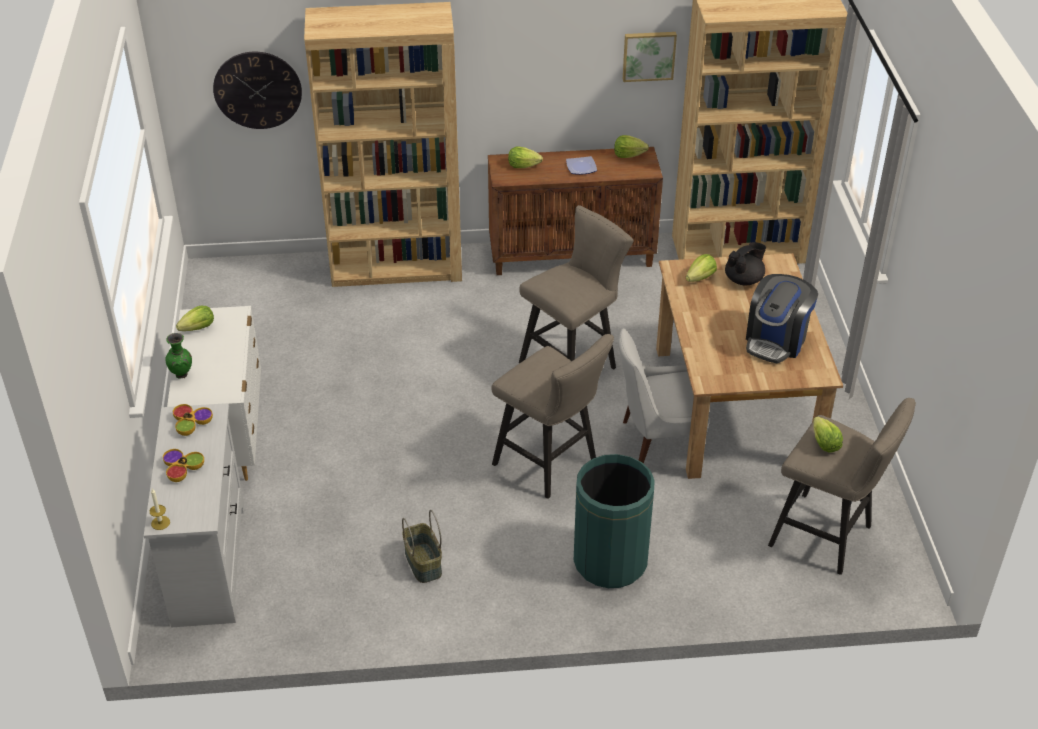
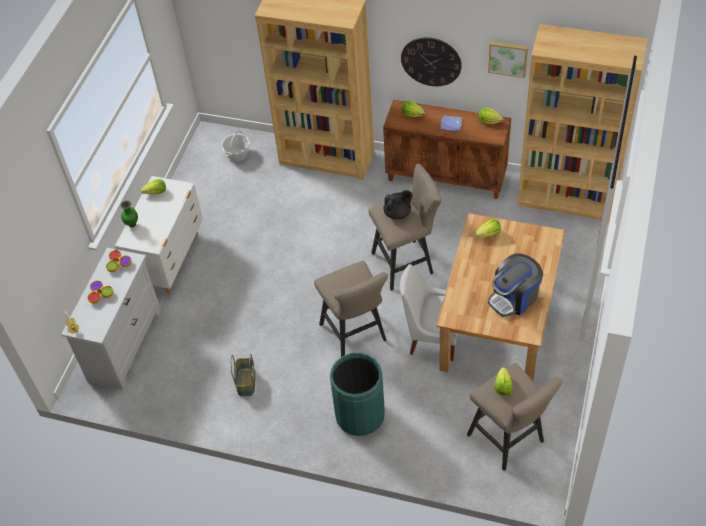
camera: 25 degrees right, 10 degrees up
wall clock [213,52,302,129] -> wall clock moved to [401,37,462,86]
black teapot [725,242,766,285] -> black teapot moved to [383,190,413,220]
none -> basket [221,131,250,162]

